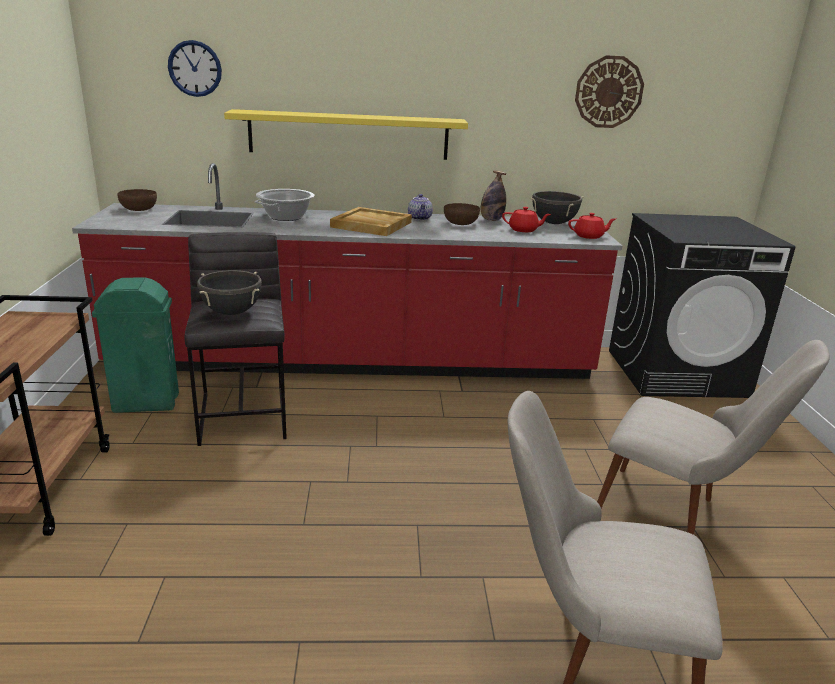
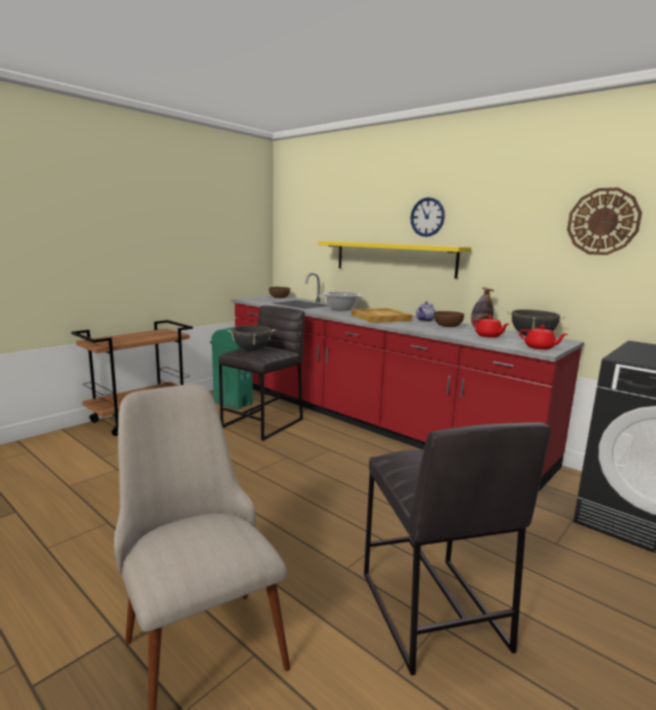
camera: 45 degrees right, 10 degrees down
wall clock [168,40,222,97] -> wall clock moved to [410,197,445,237]
beige chair [597,340,830,535] -> grey stool [364,422,551,676]

